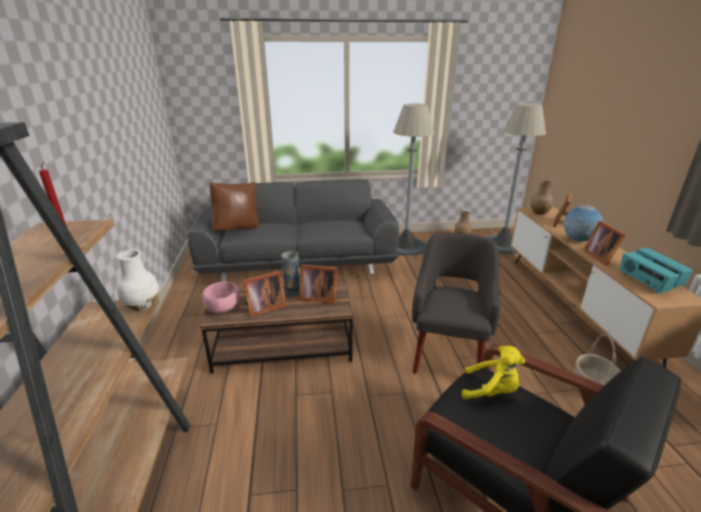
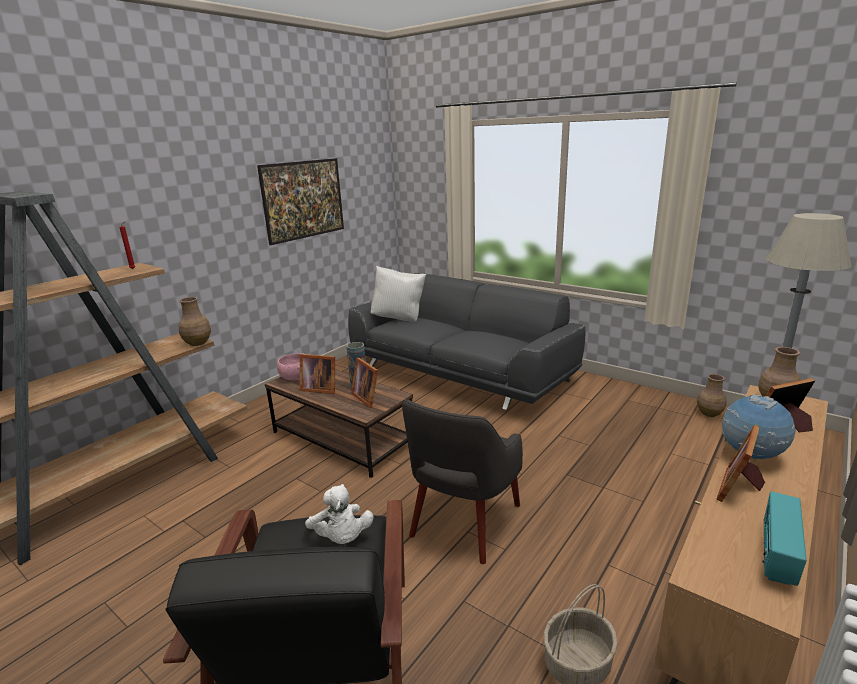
camera: 45 degrees right, 5 degrees down
white vase [116,250,159,311] -> brown vase [179,297,211,346]
brown pillow [210,182,258,231] -> white pillow [371,266,426,322]
grey floor lamp [393,104,434,256] -> none
grey armchair [412,233,500,374] -> grey armchair turned 150 degrees clockwise [402,399,523,564]
yellow plush toy [462,346,525,400] -> white plush toy [305,484,374,544]
radio [620,252,679,294] -> none
none -> picture [257,158,344,245]

